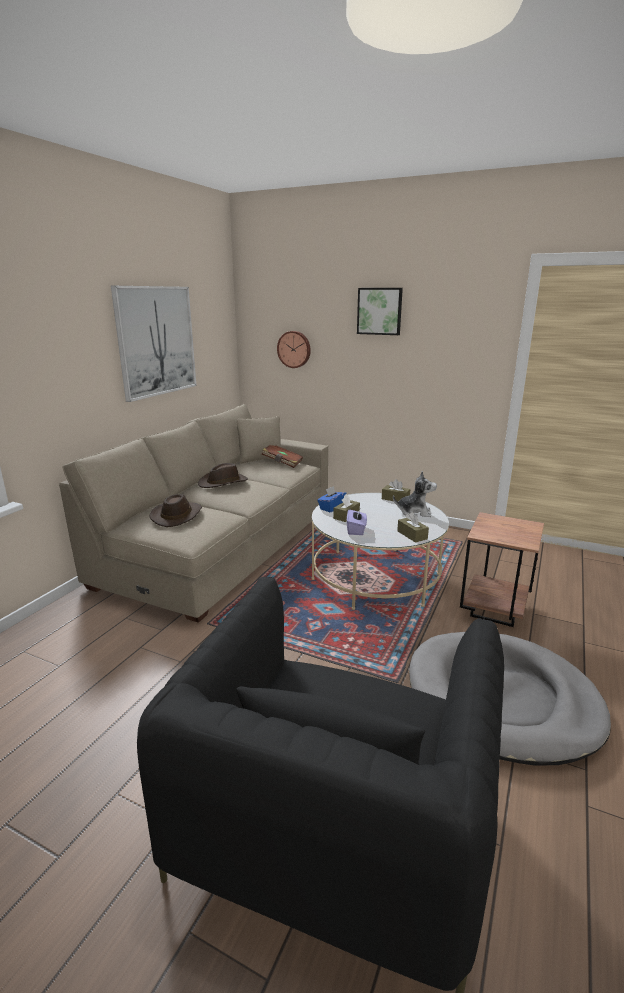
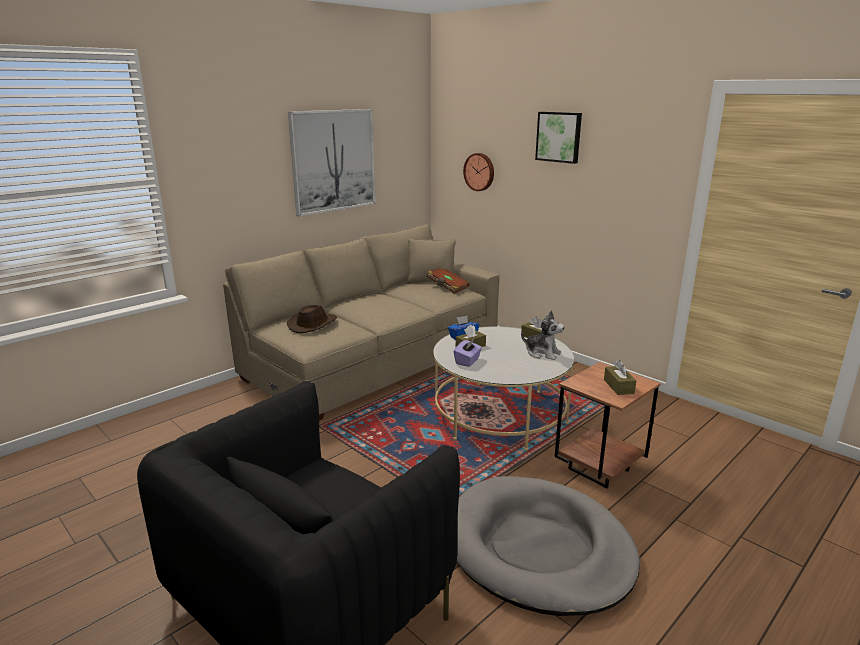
camera: 20 degrees right, 0 degrees up
brown hat [198,463,248,488] -> none
brown tissue box [397,512,429,542] -> brown tissue box moved to [604,360,636,395]

